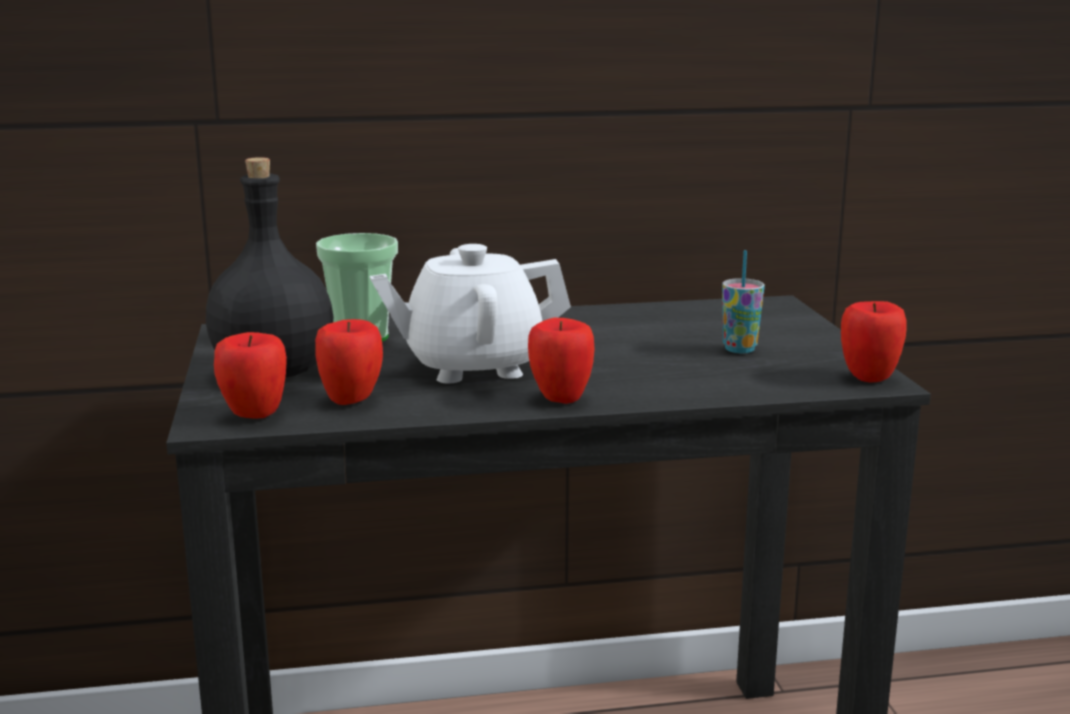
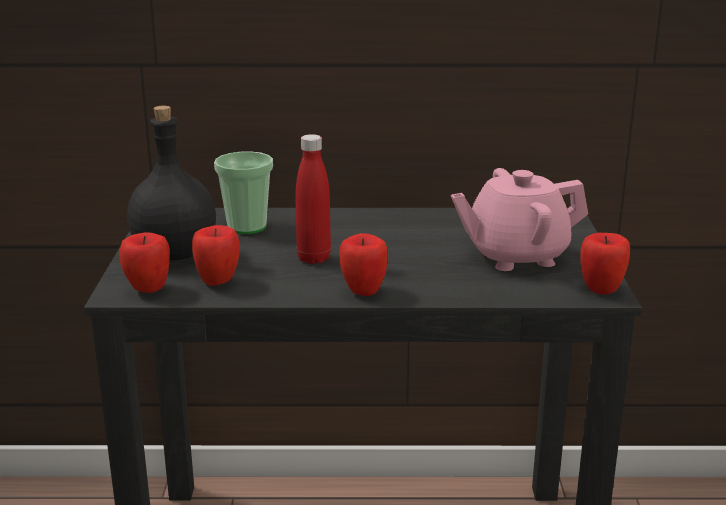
camera: 10 degrees right, 5 degrees up
white teapot [370,244,571,384] -> red bottle [295,134,331,264]
cup [722,250,765,354] -> pink teapot [451,168,588,271]

